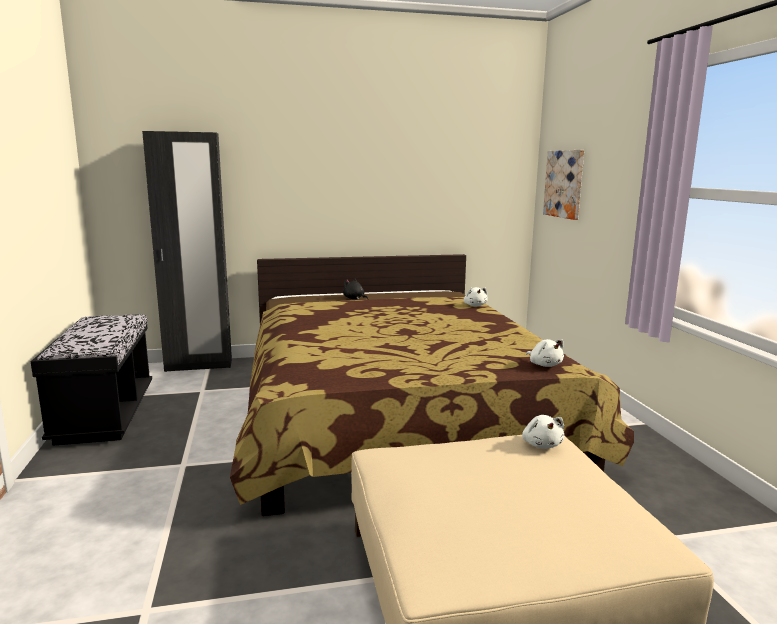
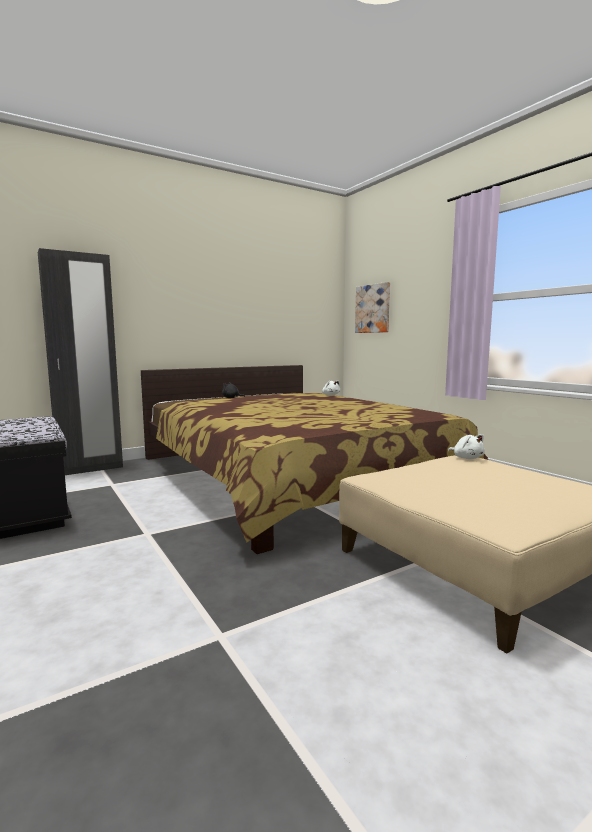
camera: 20 degrees left, 5 degrees down
white plush toy [526,339,564,367] -> none

